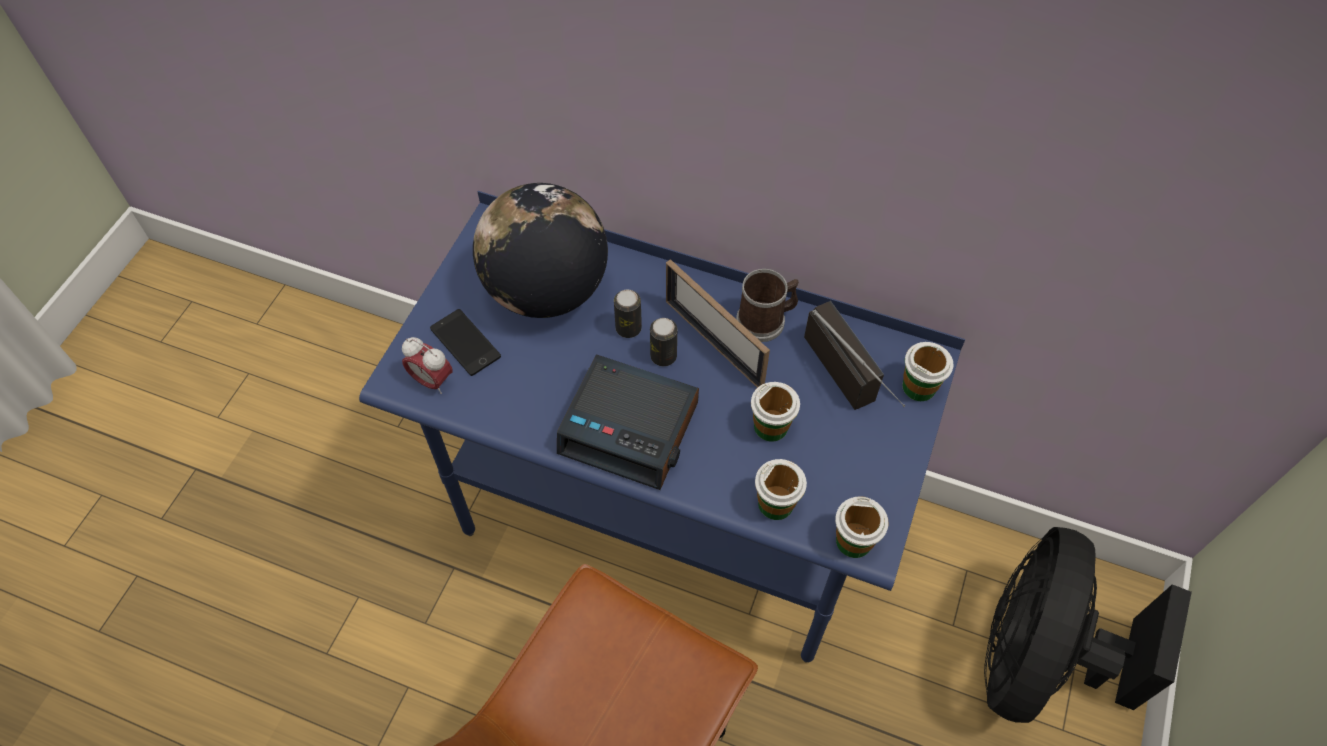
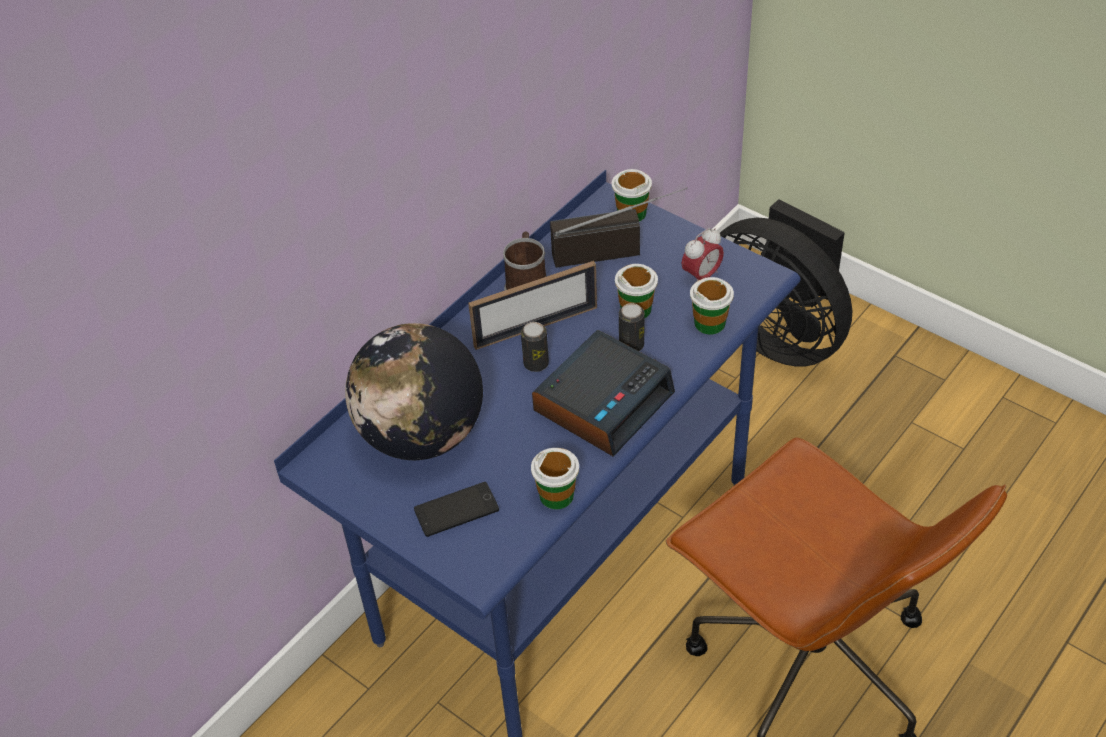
camera: 70 degrees left, 10 degrees down
alarm clock [402,337,452,394] -> alarm clock moved to [681,228,724,281]
can [614,289,642,338] -> can moved to [619,303,645,351]
cup [835,496,888,558] -> cup moved to [531,448,579,509]

